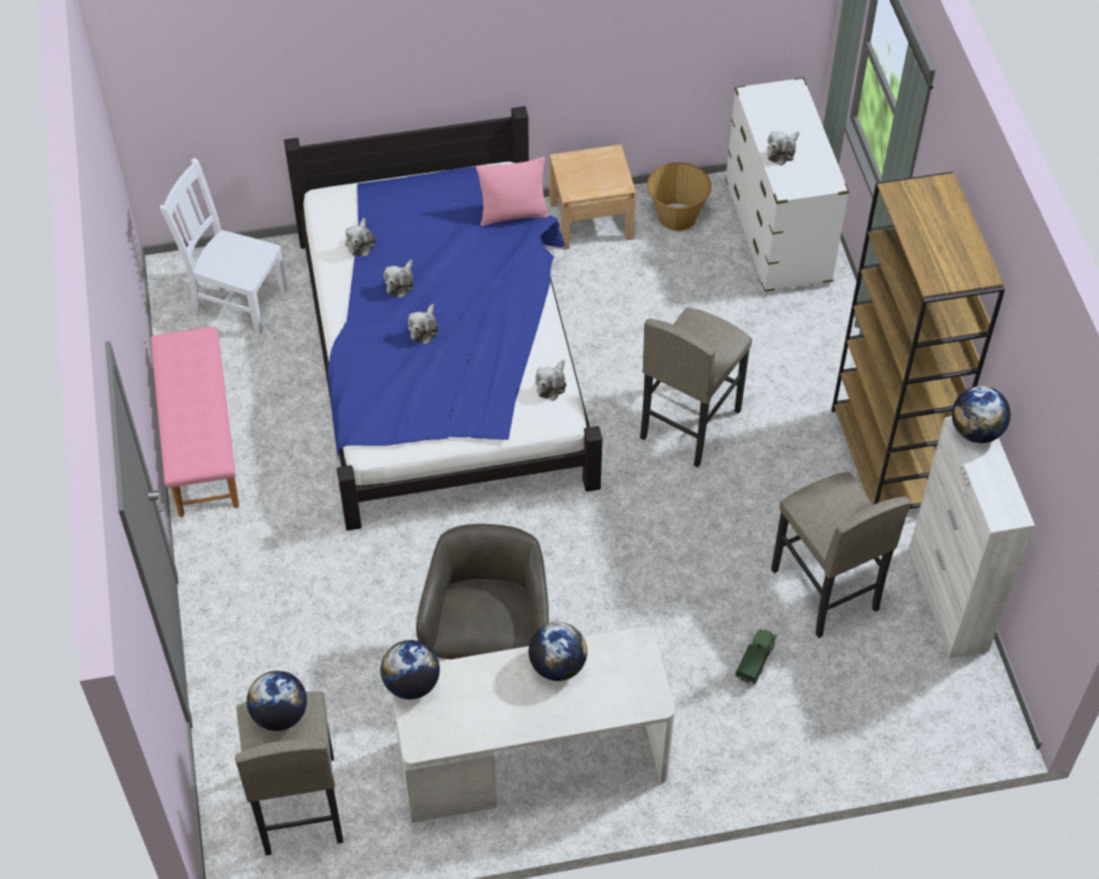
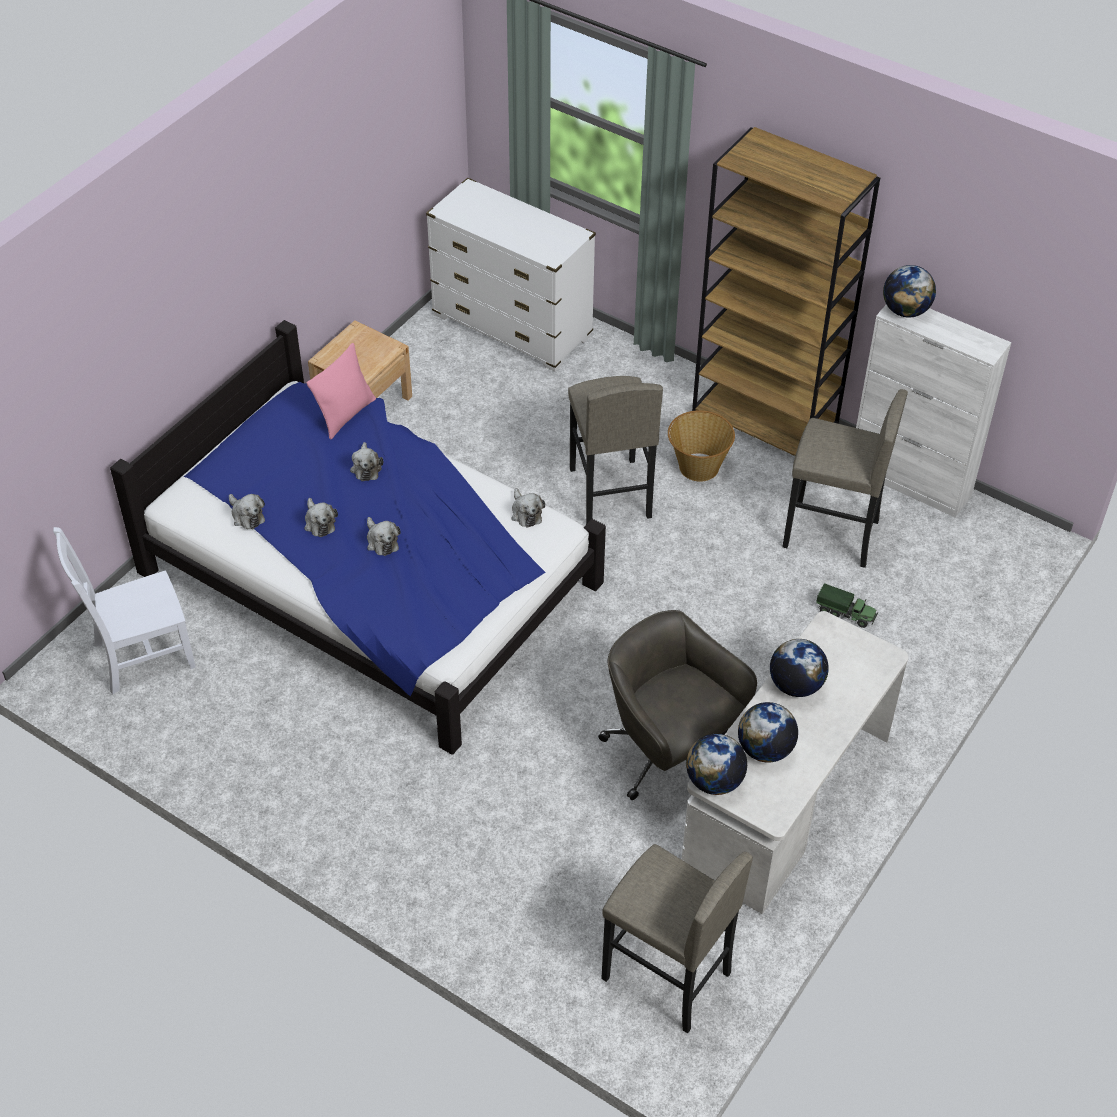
camera: 45 degrees left, 5 degrees down
pink bench [151,327,239,517] -> none
globe [247,671,307,731] -> globe moved to [738,702,798,763]
basket [647,162,711,231] -> basket moved to [668,410,735,481]
toy truck [735,629,777,684] -> toy truck turned 135 degrees clockwise [816,583,878,628]
plush toy [767,131,799,166] -> plush toy moved to [350,442,383,481]

